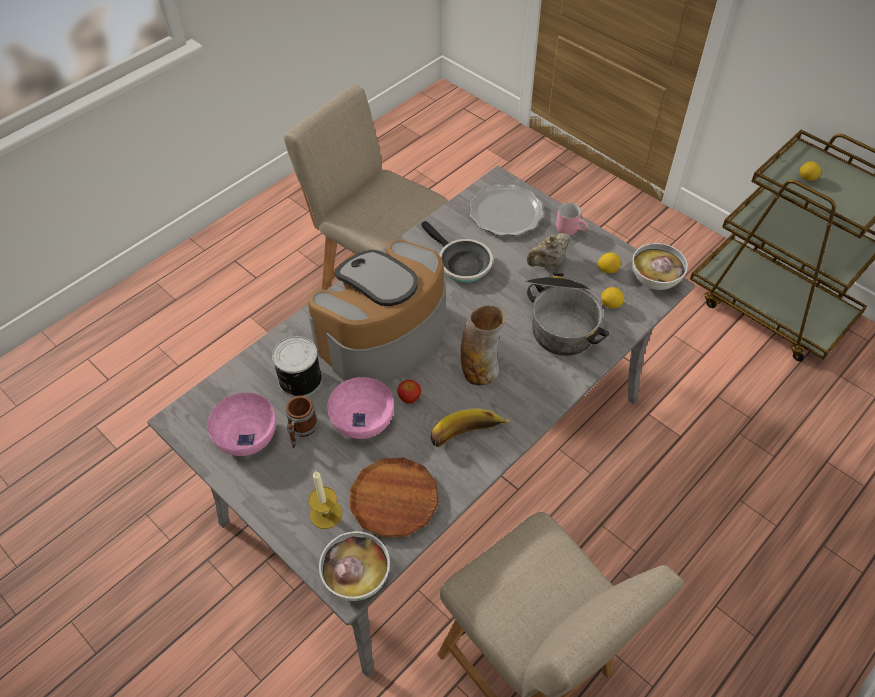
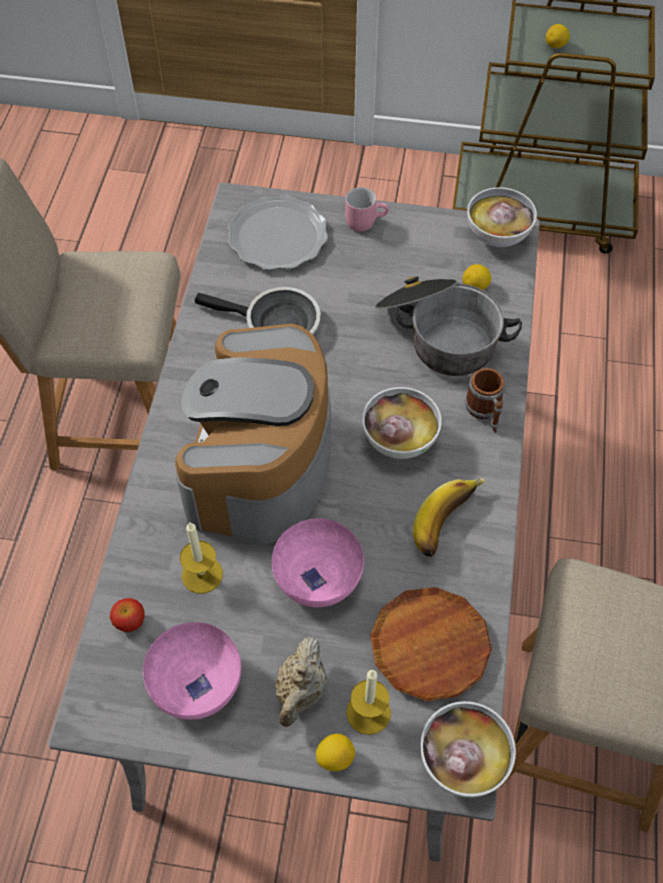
camera: 35 degrees left, 5 degrees up
can [272,336,322,397] -> candle [180,522,223,594]
mug [285,396,318,448] -> mug moved to [465,368,505,433]
apple [397,380,421,404] -> apple moved to [110,598,145,632]
vase [461,305,505,385] -> bowl [362,387,442,459]
beige teapot [527,233,571,268] -> beige teapot moved to [275,636,327,727]
lemon [598,253,621,273] -> lemon moved to [316,734,355,771]

